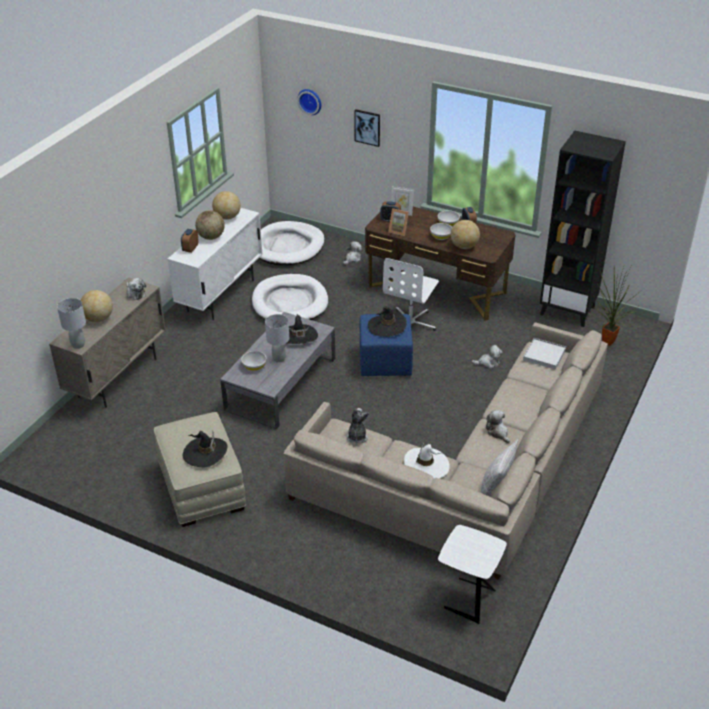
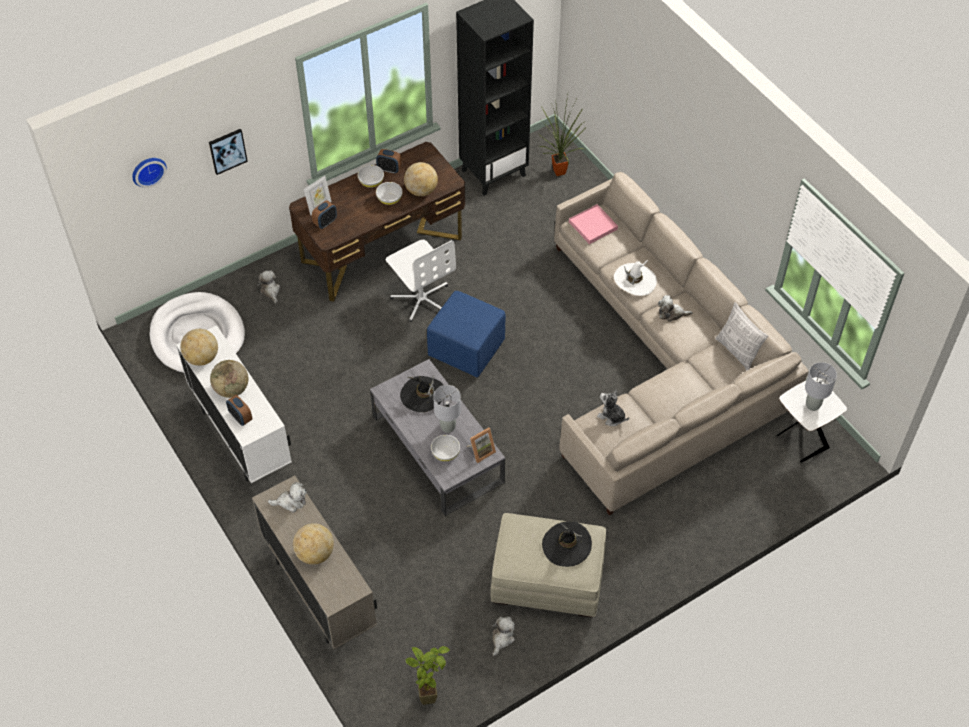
camera: 60 degrees left, 15 degrees up
grey table lamp [57,298,86,349] -> grey table lamp moved to [805,362,837,411]
white dog bed [252,274,328,320] -> none
black hat [368,306,407,337] -> none
picture frame [389,208,409,236] -> picture frame moved to [467,428,496,463]
white hat [404,443,450,478] -> white hat moved to [614,260,657,296]
plush toy [472,345,503,369] -> plush toy moved to [492,616,515,656]
white tray [523,338,566,370] -> pink tray [569,204,618,244]
none -> potted plant [406,646,450,705]

